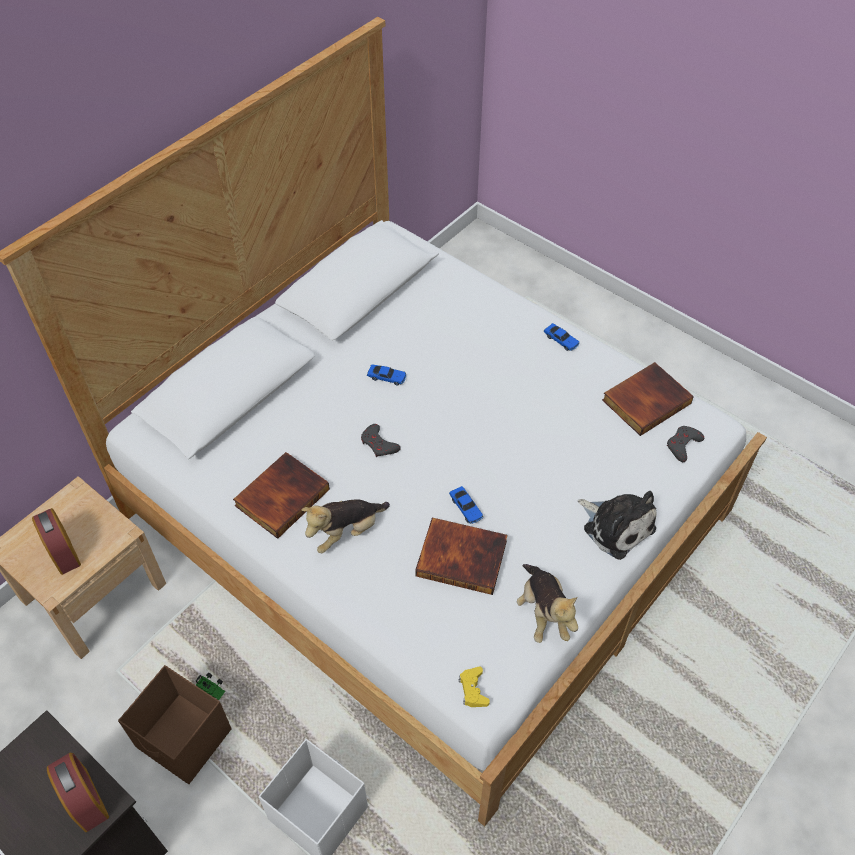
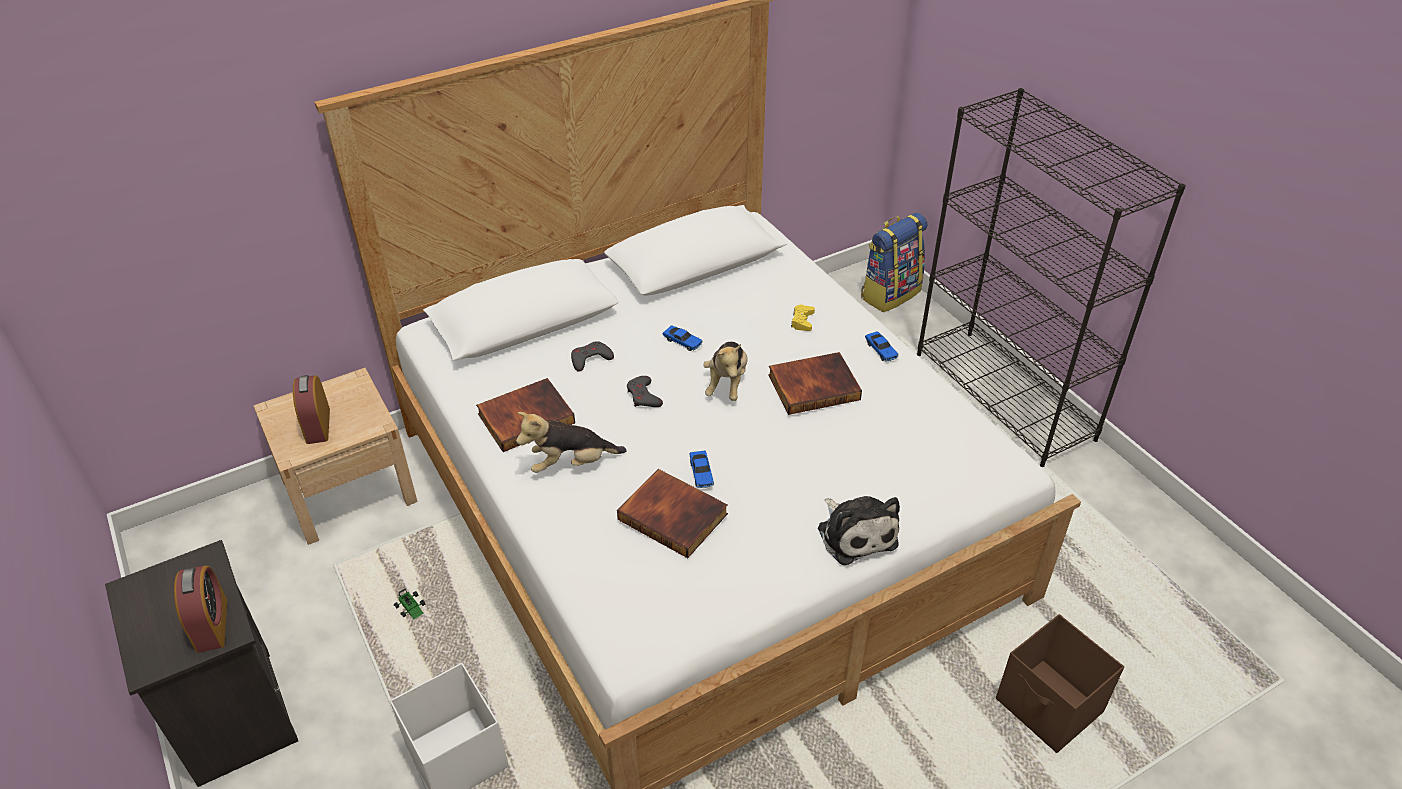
camera: 20 degrees right, 10 degrees down
brown storage box [118,665,231,784] -> brown storage box moved to [996,614,1124,753]
yellow game controller [458,666,490,707] -> yellow game controller moved to [791,305,815,331]
plush toy [517,564,578,643] -> plush toy moved to [703,342,747,401]
book [602,362,694,436] -> book moved to [768,352,862,415]
grey game controller [667,426,704,462] -> grey game controller moved to [571,341,614,372]
none -> backpack [861,212,927,312]
none -> black bookcase [917,88,1186,467]

